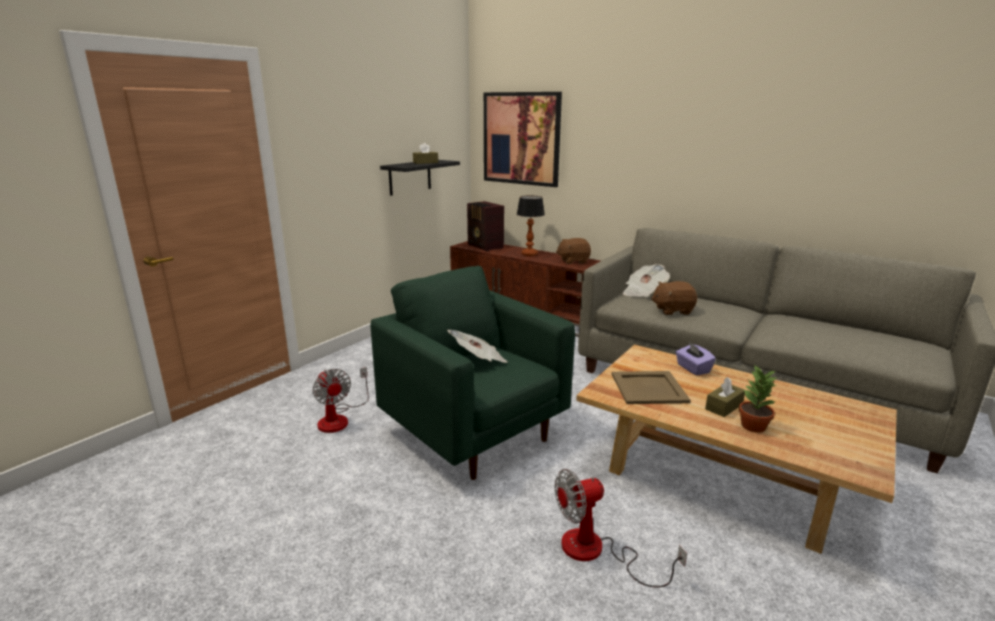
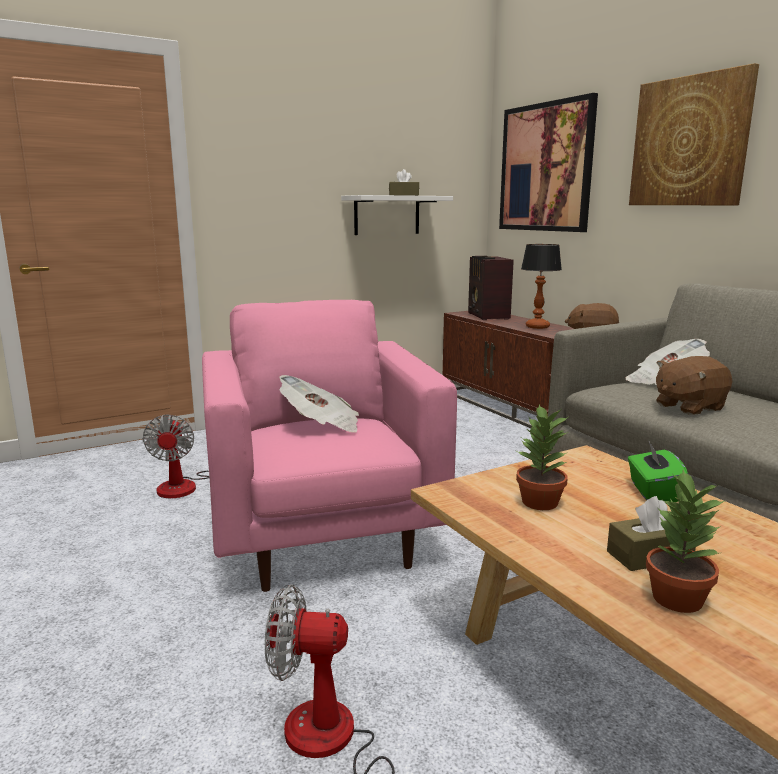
camera: 25 degrees right, 5 degrees down
green armchair [370,266,575,480] -> pink armchair [202,300,457,592]
black shelf [380,160,460,196] -> white shelf [341,195,453,235]
beige tray [612,371,691,404] -> potted plant [516,404,568,510]
brown plush toy [651,281,697,315] -> brown plush toy turned 45 degrees counterclockwise [656,356,732,415]
purple tissue box [675,342,716,376] -> green tissue box [628,442,688,502]
none -> picture [629,63,759,205]

